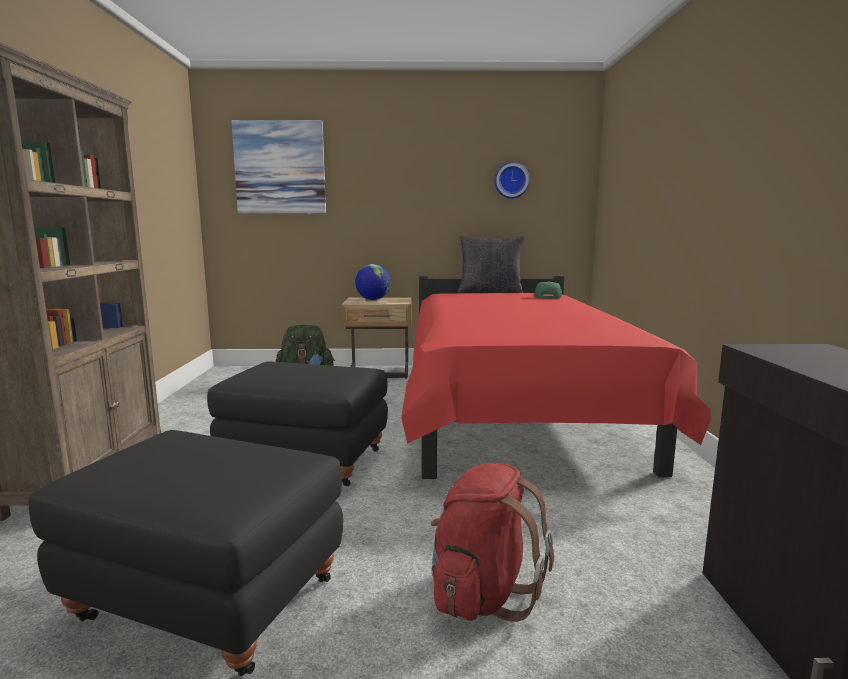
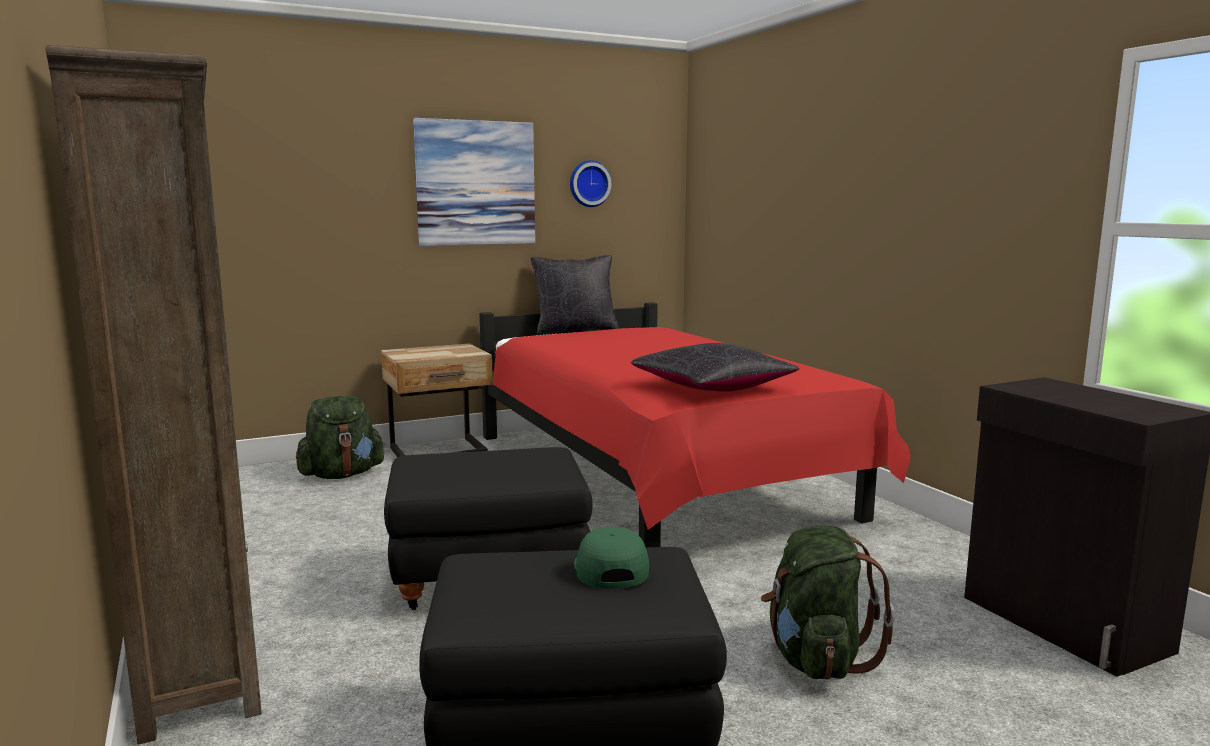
camera: 25 degrees left, 0 degrees up
picture [231,120,326,213] -> picture moved to [413,118,535,246]
globe [355,264,391,300] -> none
red backpack [431,463,554,622] -> green backpack [761,525,895,680]
green cap [535,282,562,299] -> green cap moved to [574,527,649,589]
none -> black pillow [631,343,800,392]

